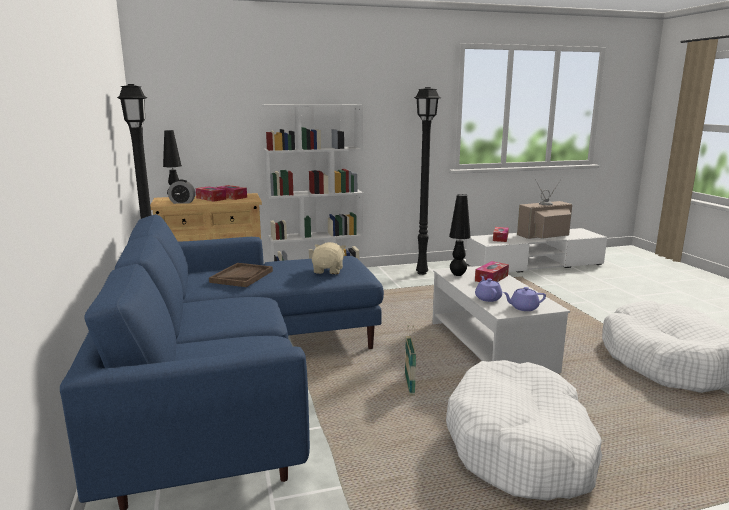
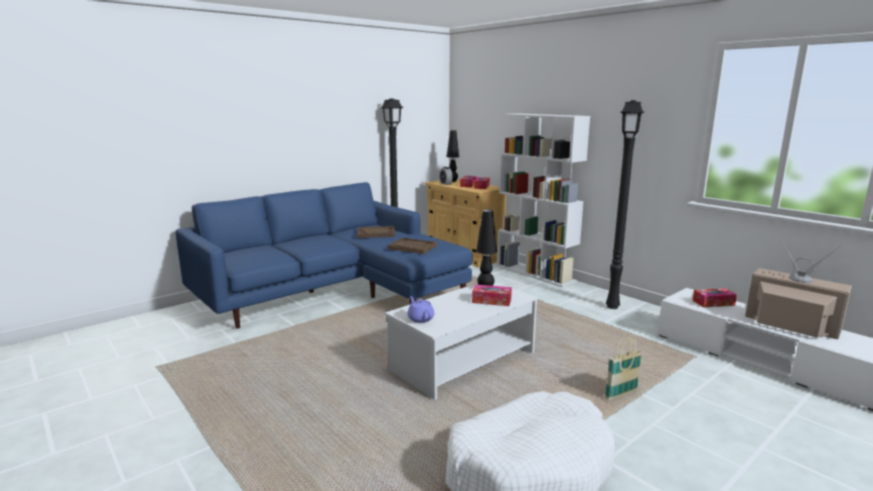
camera: 65 degrees right, 0 degrees up
beige plush toy [312,242,346,274] -> brown tray [387,238,437,254]
basket [405,325,416,395] -> basket moved to [605,337,642,400]
white dog bed [446,360,602,500] -> none
purple teapot [475,276,502,302] -> none

